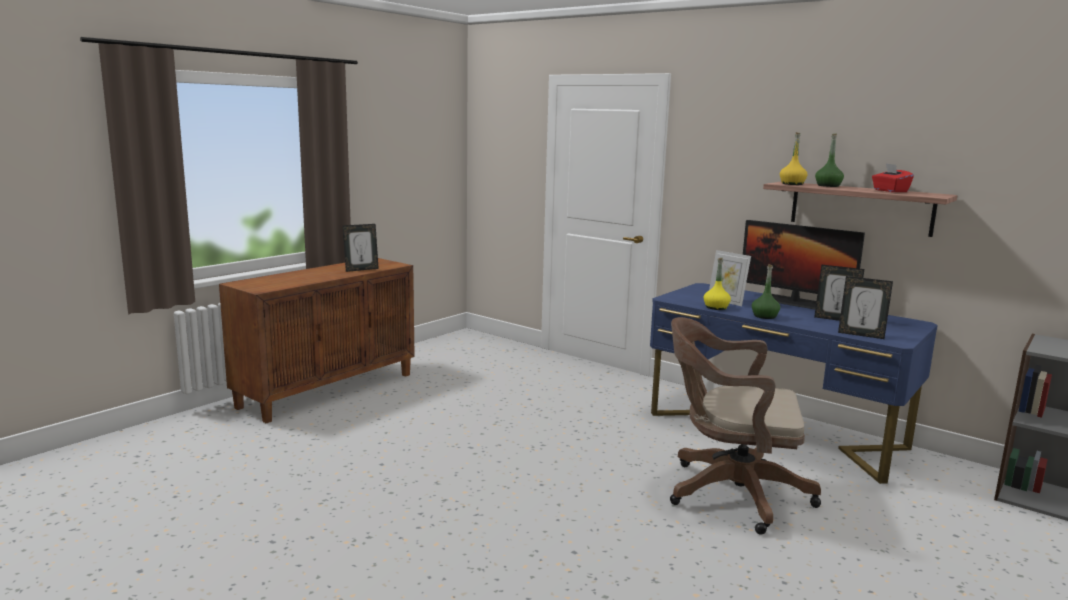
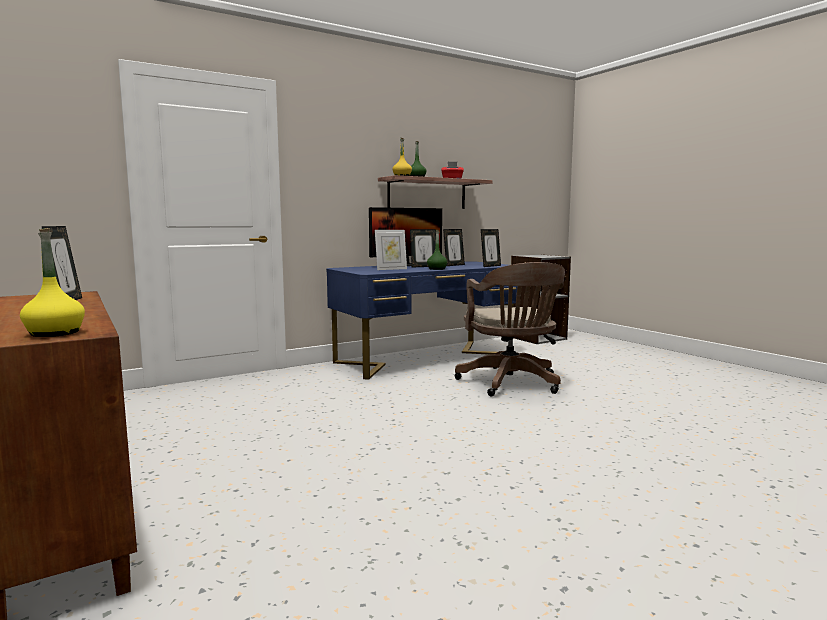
camera: 70 degrees left, 5 degrees down
brown office chair [670,317,821,535] -> brown office chair turned 45 degrees counterclockwise [455,262,565,396]
yellow bottle [704,258,731,310] -> yellow bottle moved to [20,228,85,337]
none -> picture frame [410,229,436,267]

